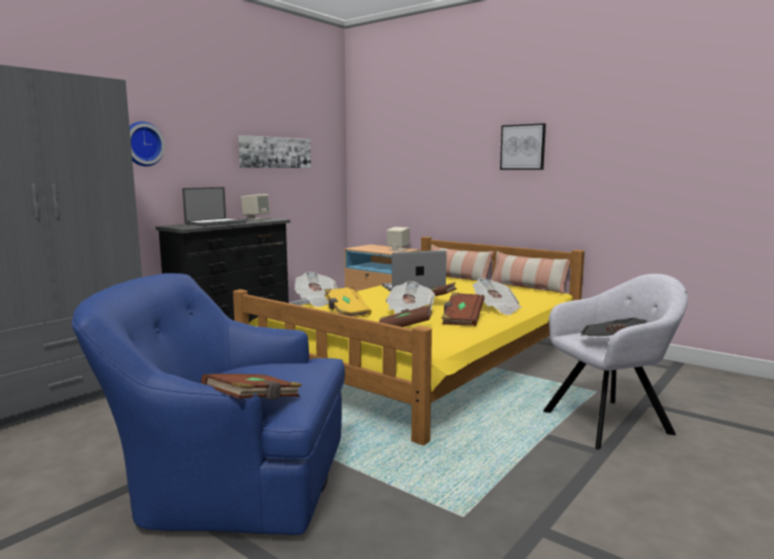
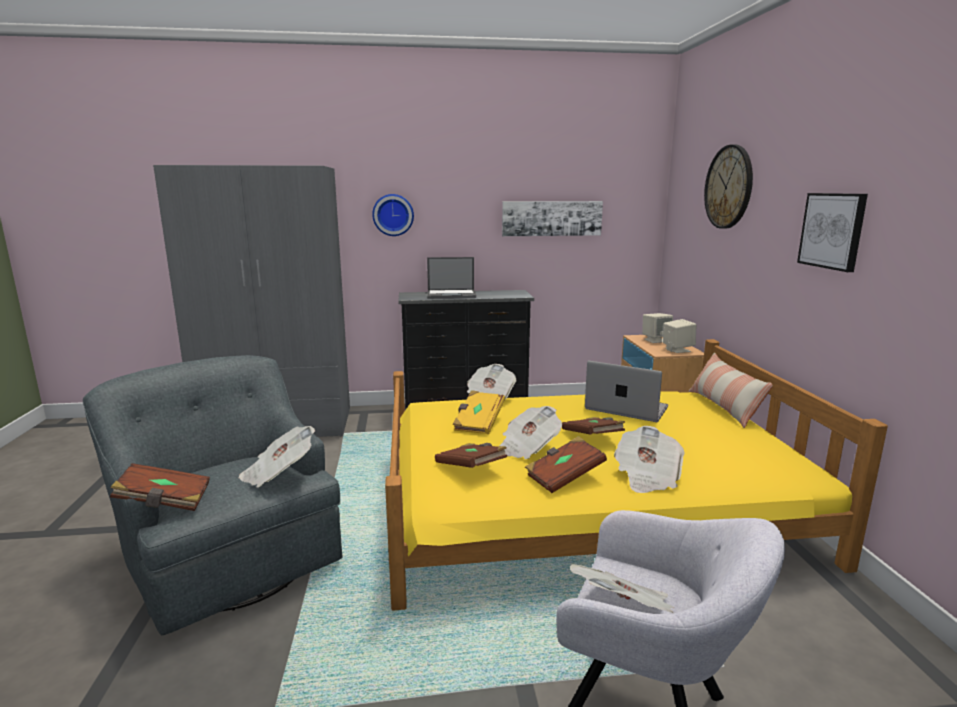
camera: 45 degrees right, 5 degrees up
blue armchair [72,273,345,535] -> grey armchair [83,355,342,635]
beige speaker [241,194,270,220] -> beige speaker moved to [642,313,673,343]
pillow [491,251,570,294] -> none
none -> newspaper [239,426,315,488]
none -> wall clock [704,145,753,229]

